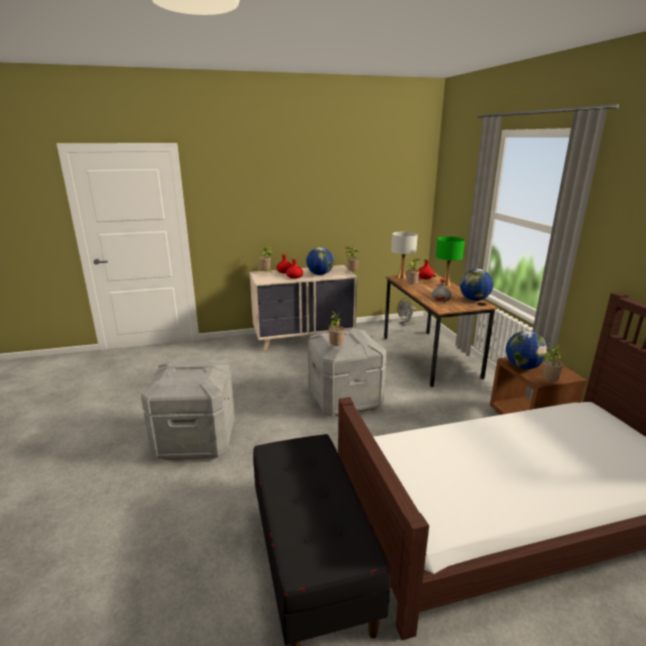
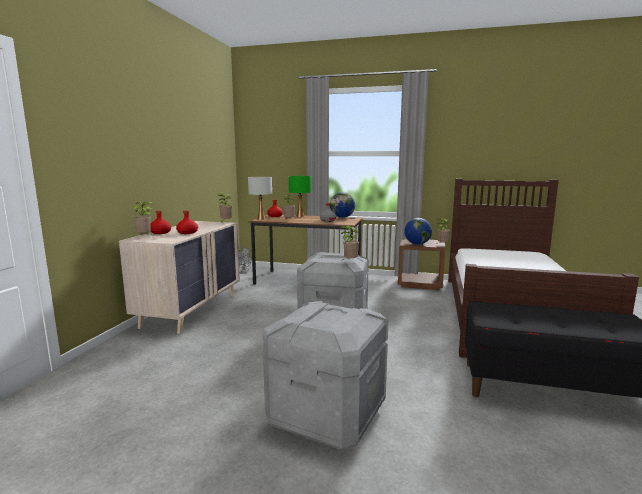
camera: 60 degrees left, 10 degrees down
globe [306,247,334,275] -> none

